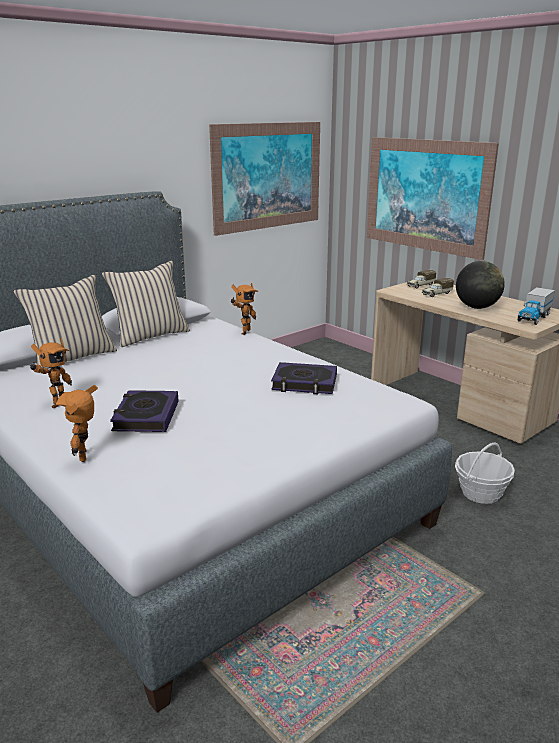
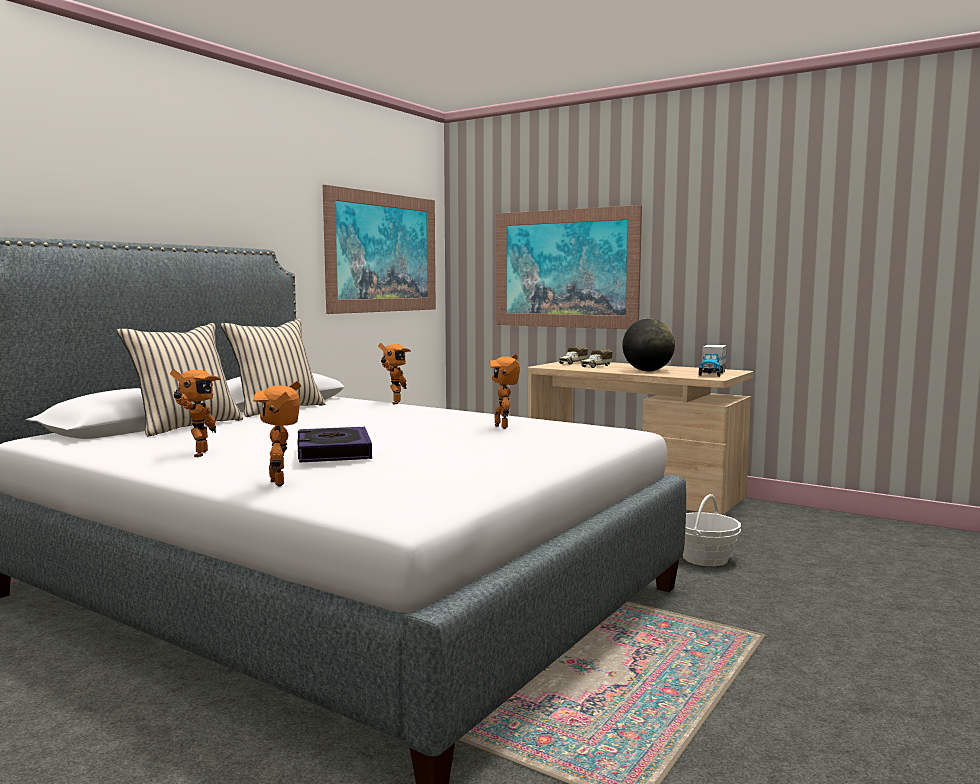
camera: 15 degrees left, 15 degrees down
book [271,362,337,394] -> toy robot [489,354,520,429]

